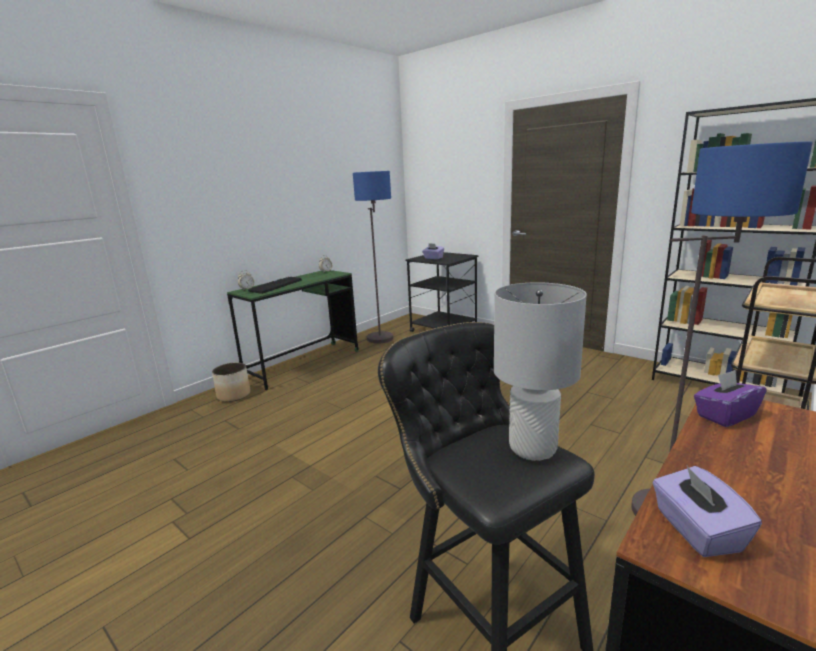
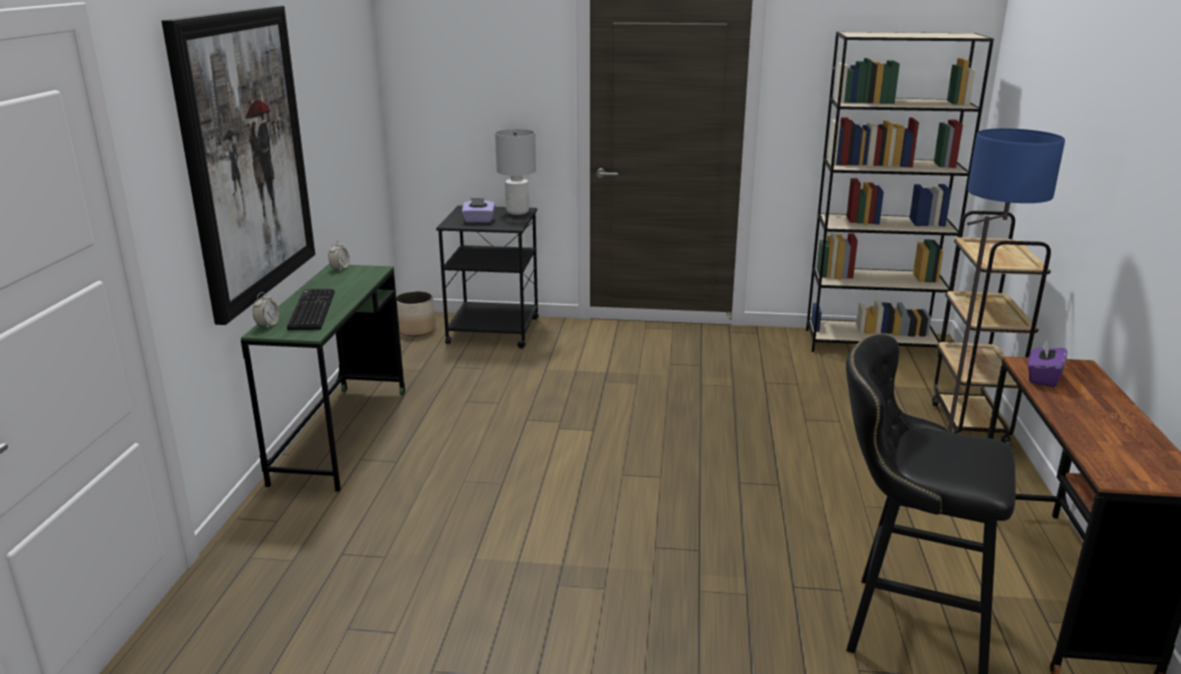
camera: 35 degrees left, 5 degrees up
planter [212,362,250,402] -> planter moved to [396,291,436,336]
blue floor lamp [353,171,393,344] -> none
grey table lamp [494,282,587,461] -> grey table lamp moved to [495,129,536,215]
purple tissue box [652,466,762,557] -> none
none -> picture [162,6,315,325]

